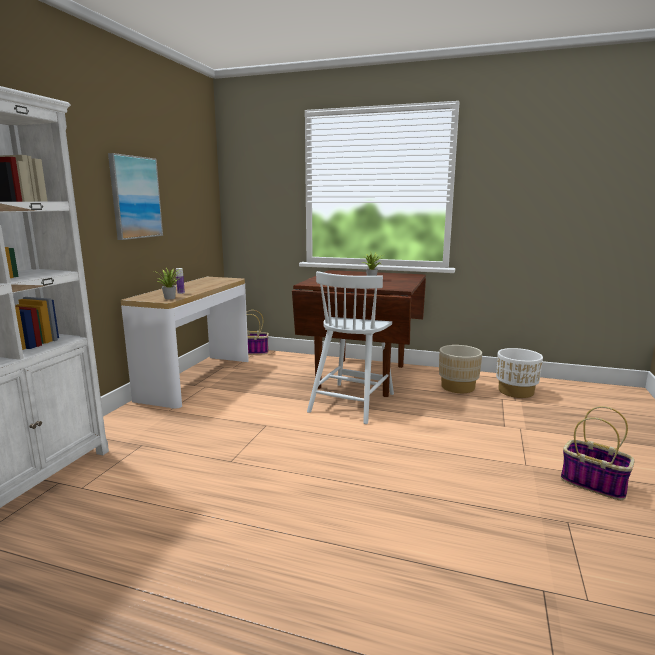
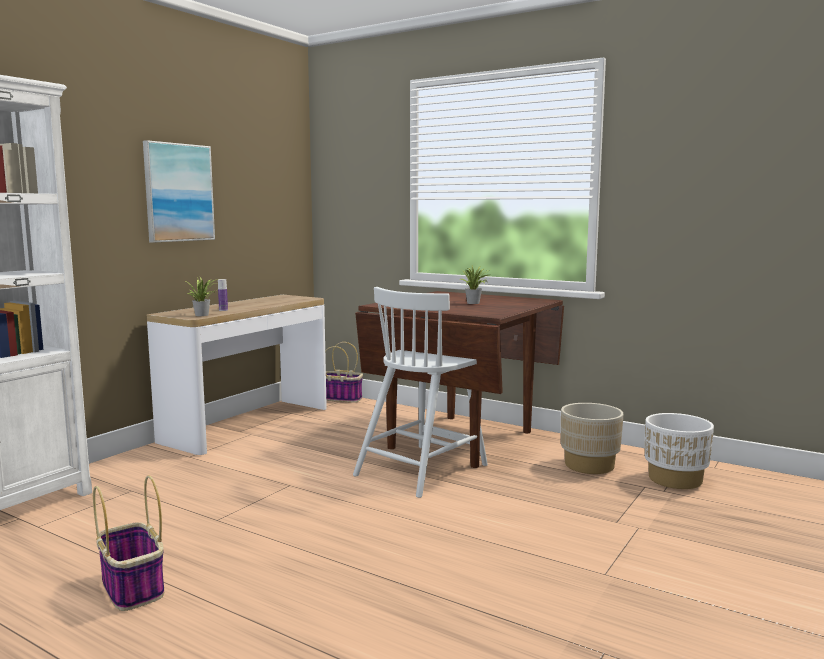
camera: 15 degrees right, 5 degrees down
basket [561,406,634,500] -> basket moved to [93,475,164,611]

